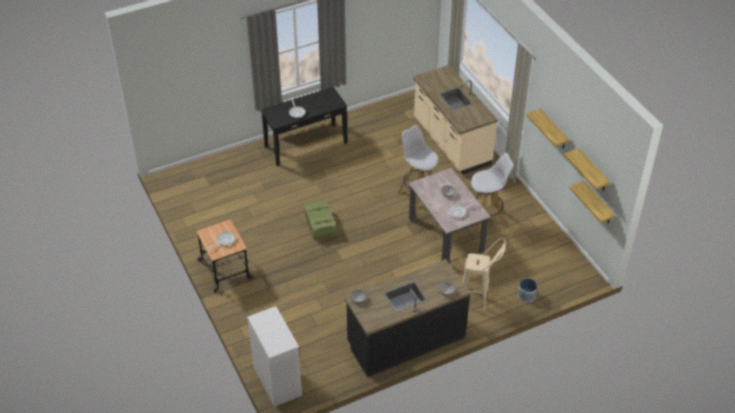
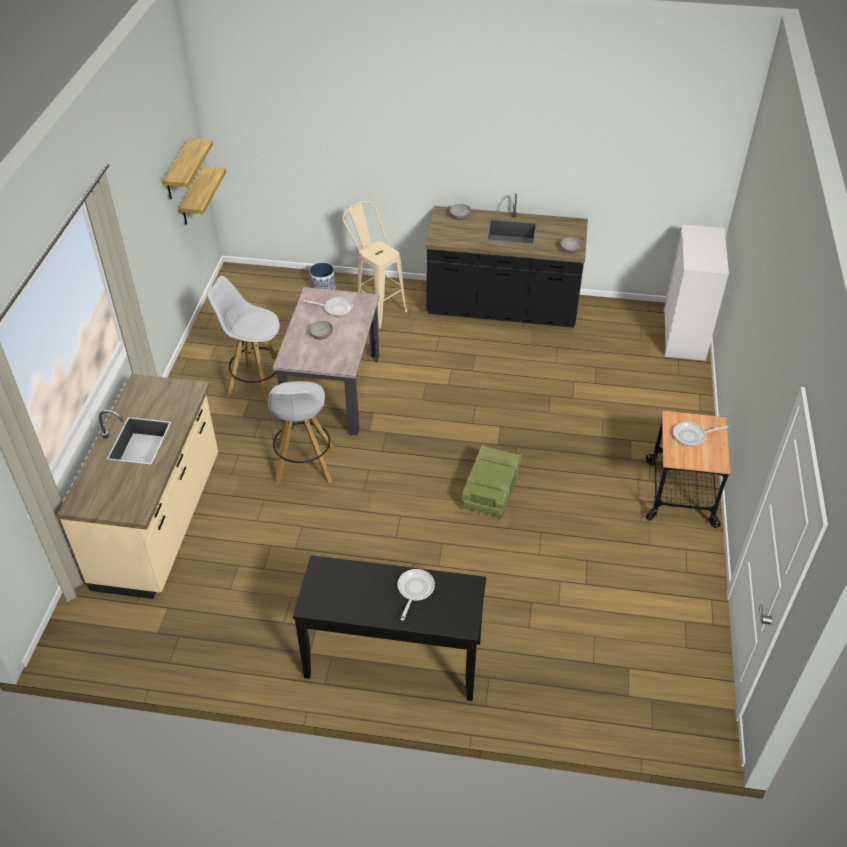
camera: 145 degrees left, 0 degrees up
shelf [526,109,569,149] -> none

